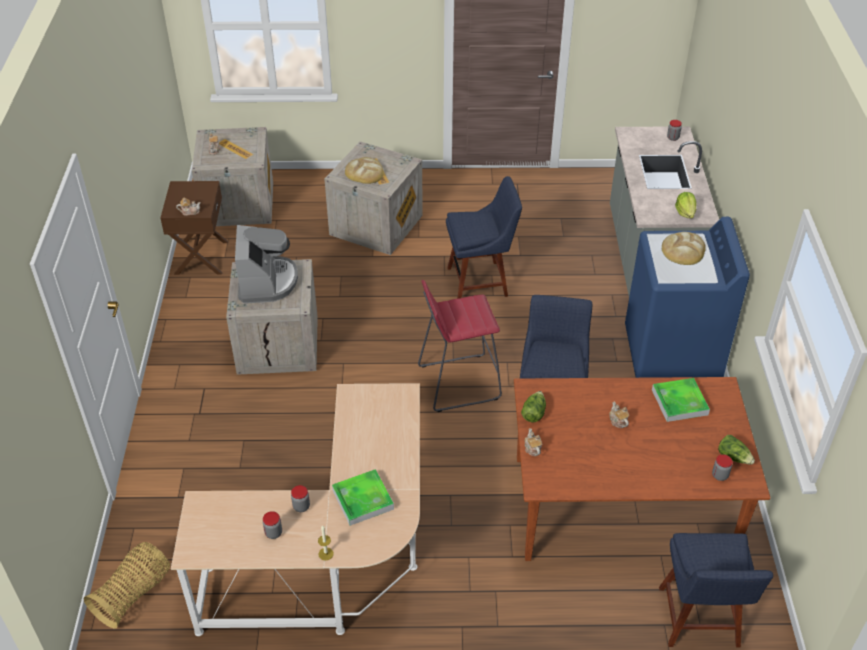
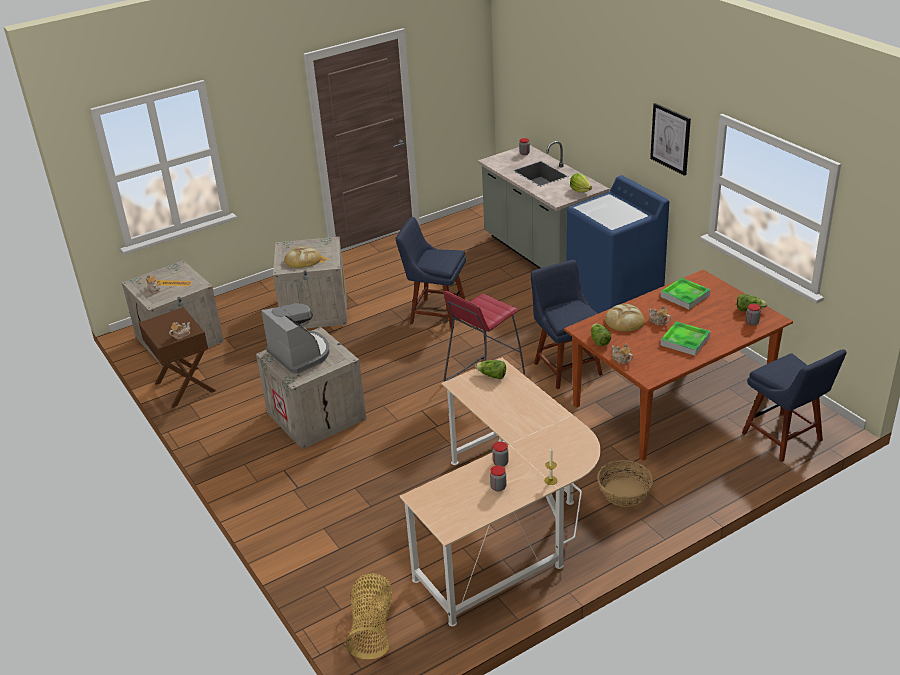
camera: 30 degrees left, 10 degrees down
tray [332,469,394,526] -> tray moved to [660,321,711,356]
blue chair [446,176,522,299] -> blue chair turned 120 degrees counterclockwise [396,217,466,329]
bread [662,232,706,265] -> bread moved to [605,304,645,331]
none -> lettuce [475,360,506,379]
none -> basket [597,460,653,507]
none -> picture [650,103,691,176]

